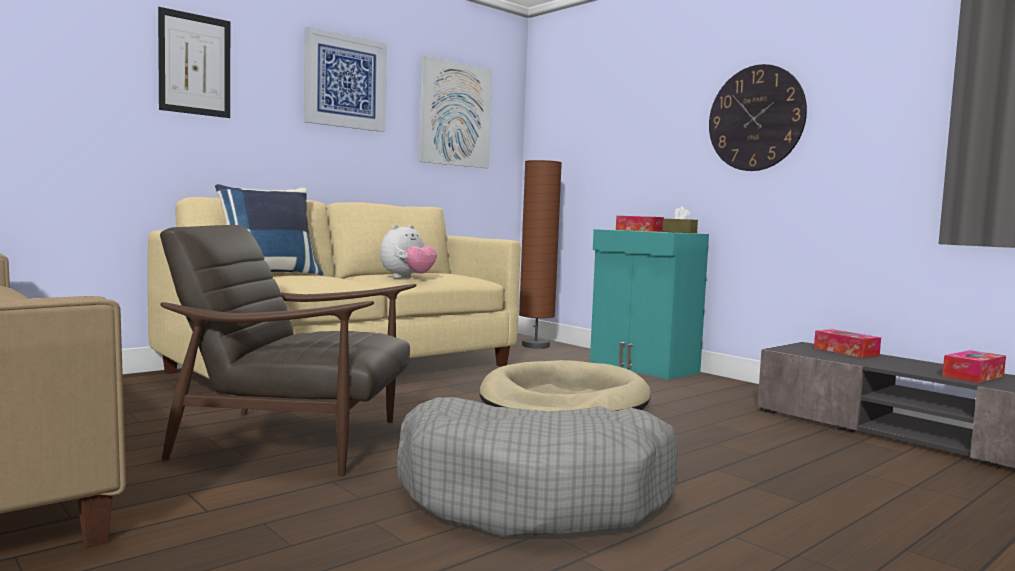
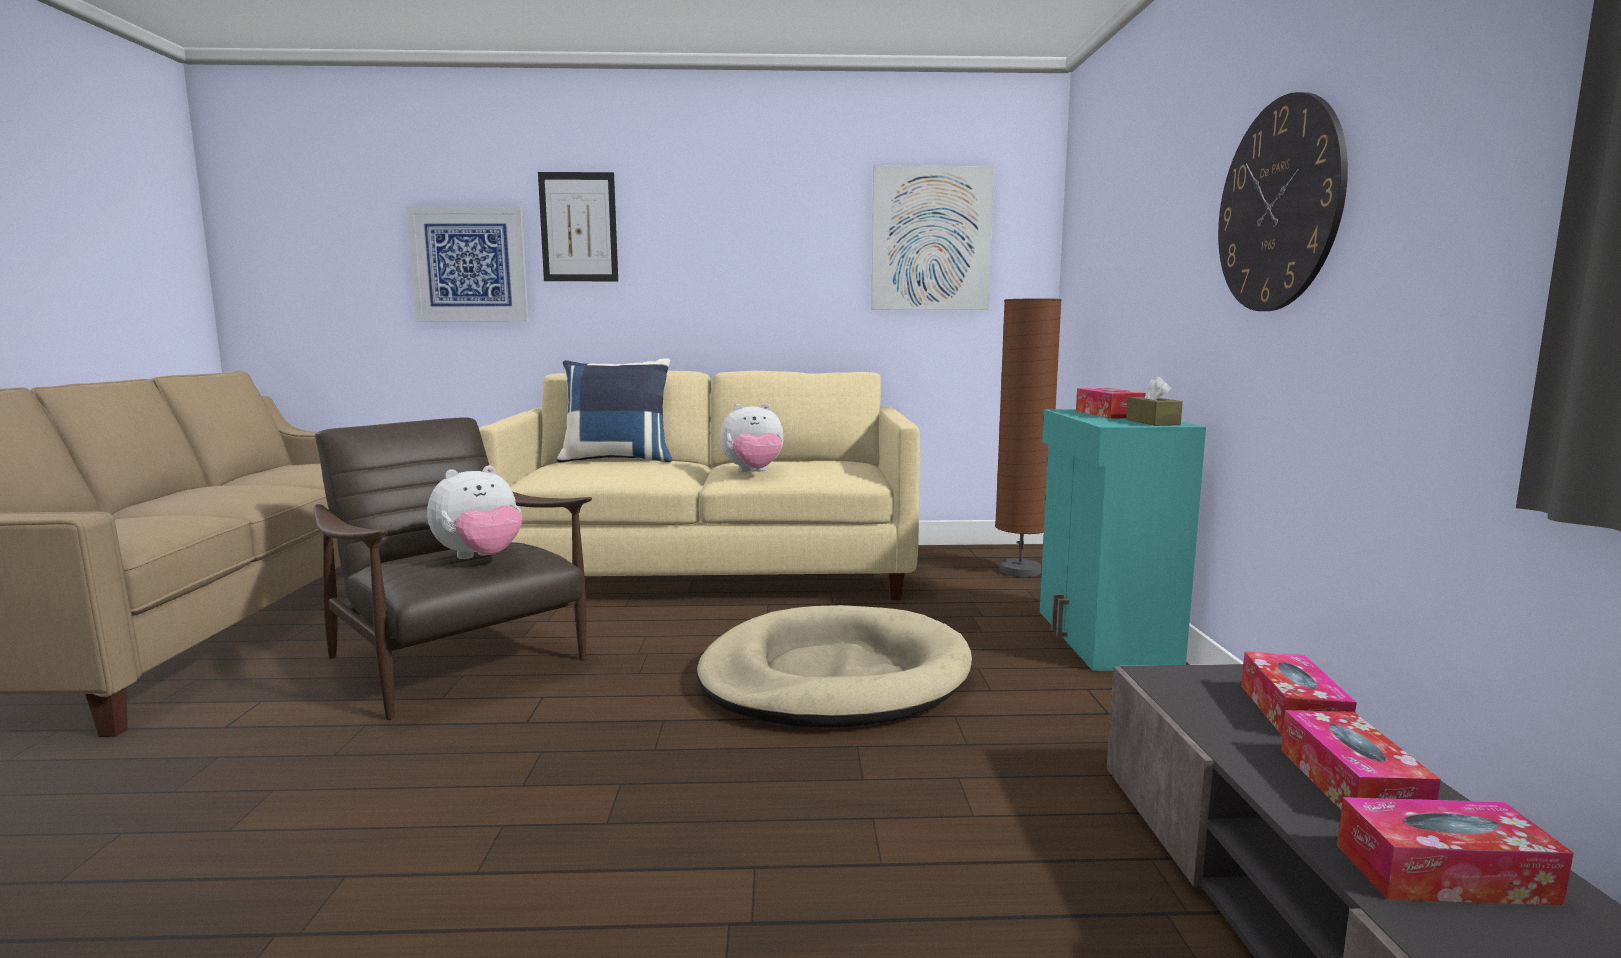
camera: 40 degrees right, 5 degrees up
picture [304,27,387,132] -> picture moved to [406,206,529,321]
grey dog bed [397,397,678,537] -> none
none -> plush toy [427,465,522,559]
none -> tissue box [1281,710,1441,810]

